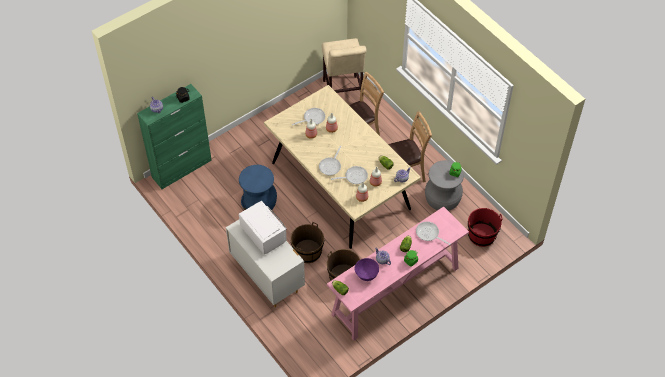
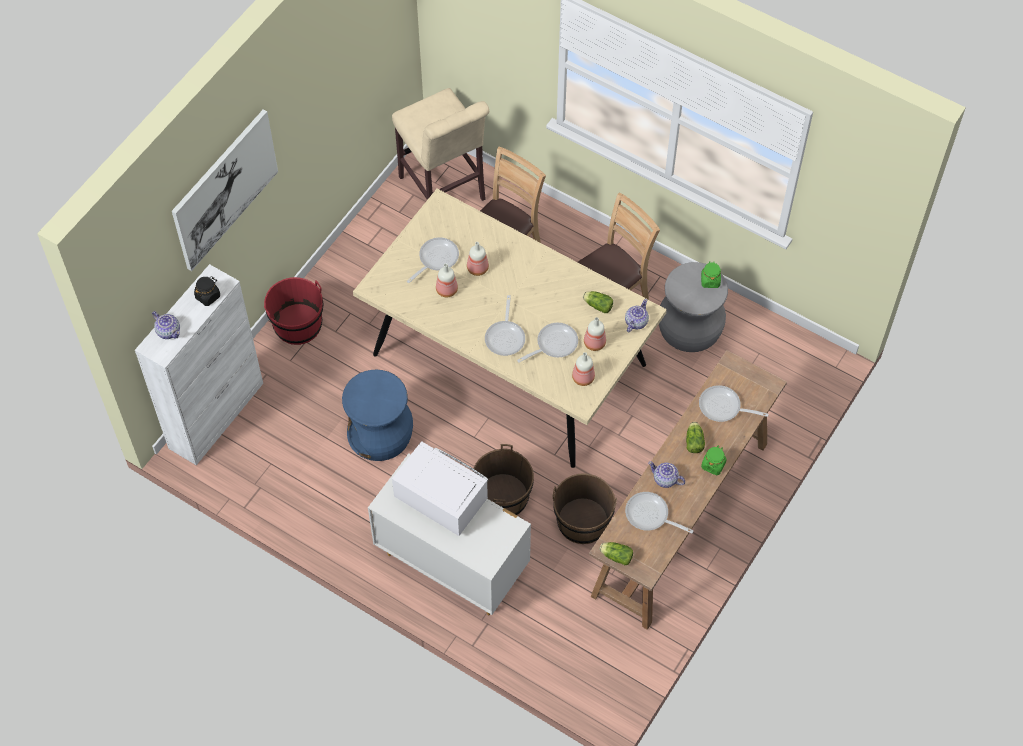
camera: 20 degrees left, 5 degrees up
green cabinet [137,84,212,189] -> white cabinet [135,264,263,465]
pink console table [327,207,469,341] -> brown console table [589,350,787,630]
purple bowl [354,258,379,281] -> frying pan [625,492,693,533]
red bucket [468,208,502,247] -> red bucket moved to [264,277,324,345]
none -> picture [172,109,278,271]

